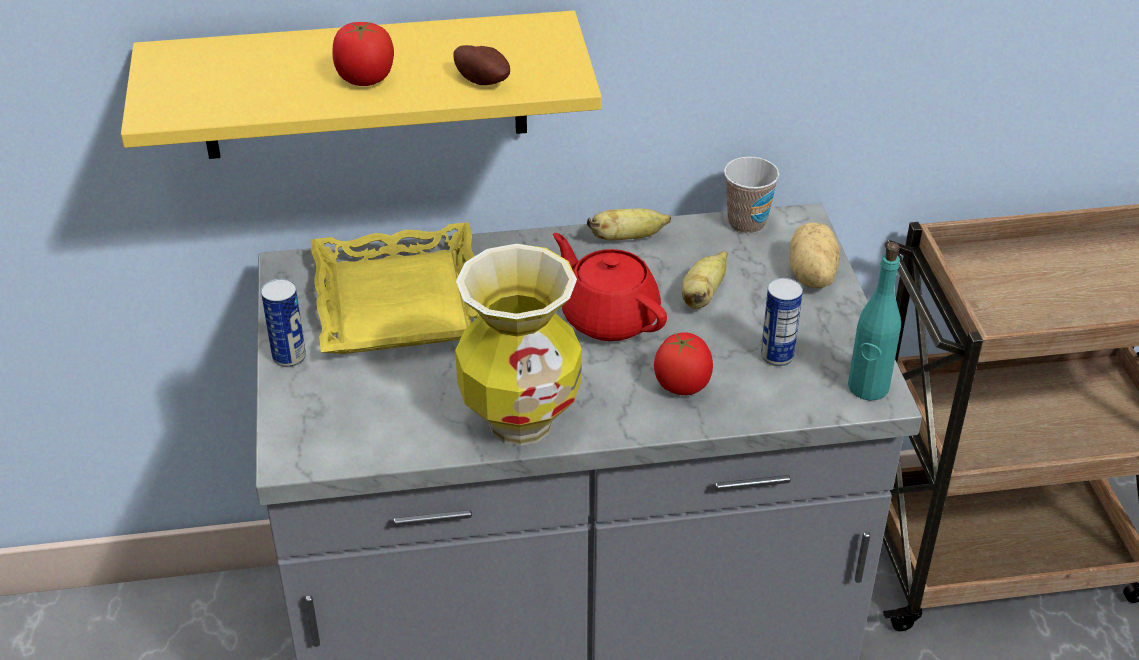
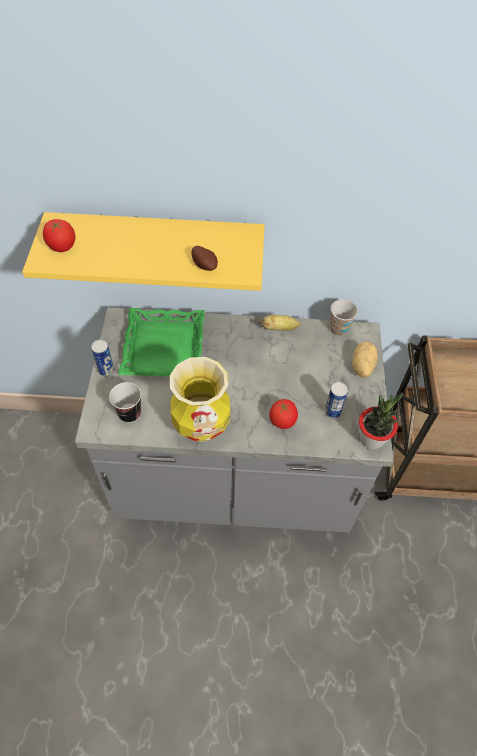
camera: 10 degrees right, 15 degrees up
yellow tray [311,223,479,354] -> green tray [118,308,205,376]
tomato [332,22,394,86] -> tomato moved to [43,219,75,252]
red teapot [553,233,667,341] -> none
banana [681,251,728,309] -> none
turquoise bottle [848,242,901,401] -> potted plant [359,392,403,449]
none -> cup [109,382,141,423]

